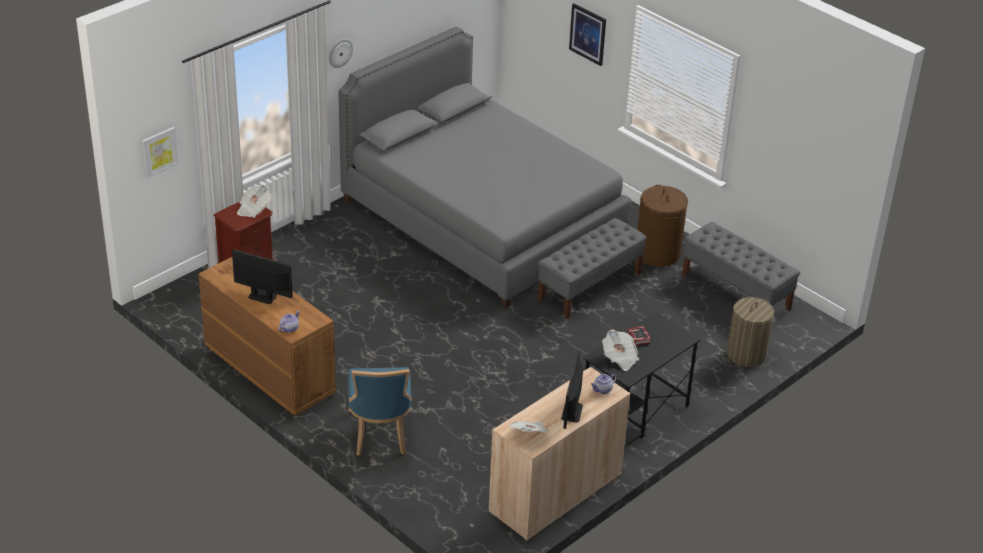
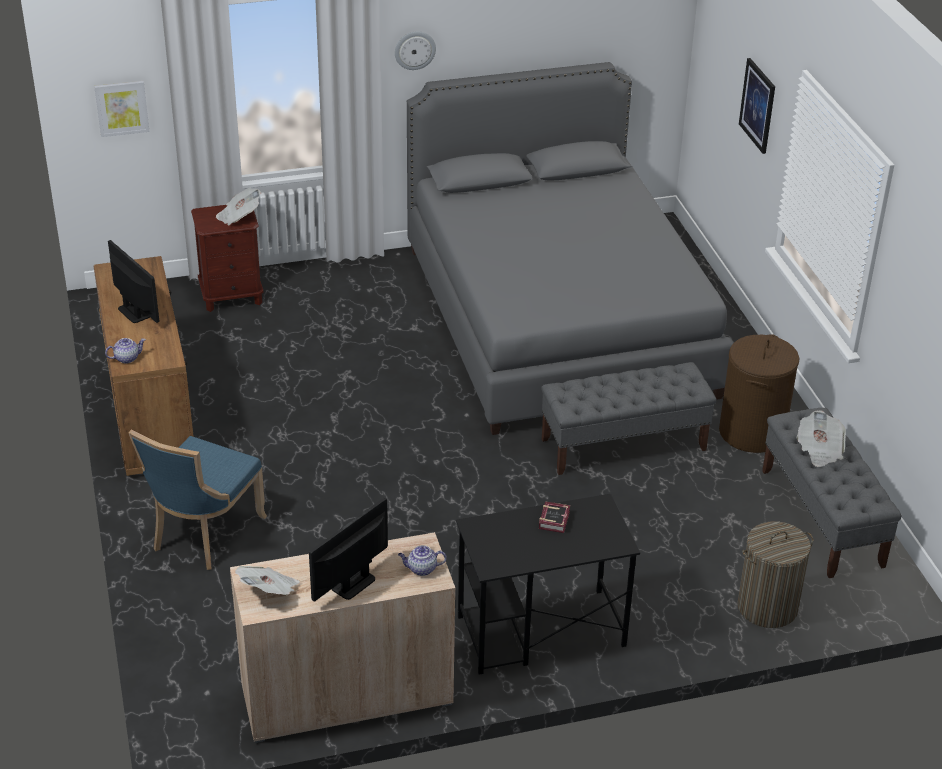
camera: 30 degrees right, 0 degrees up
newspaper [602,330,639,371] -> newspaper moved to [797,410,846,467]

